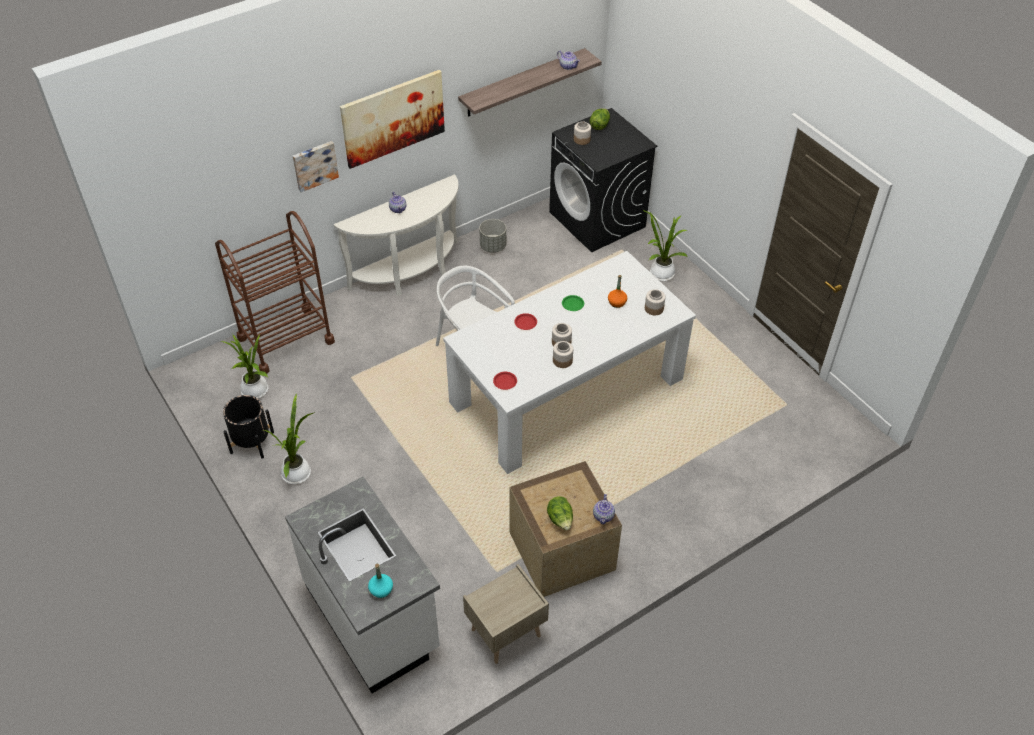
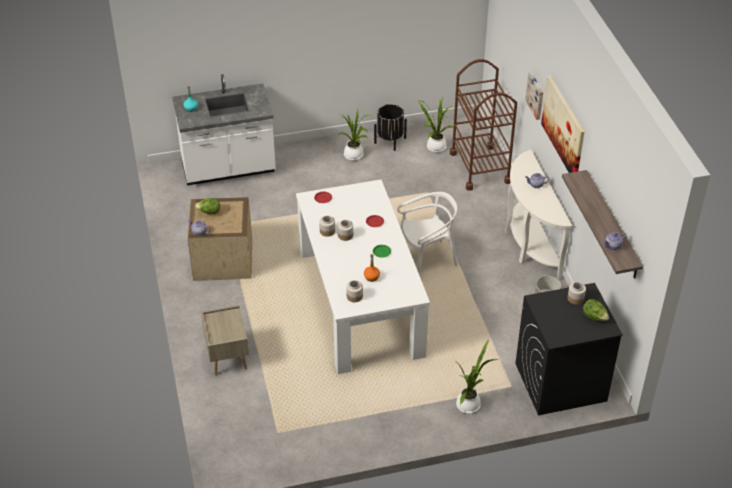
camera: 110 degrees right, 5 degrees down
beige nightstand [463,564,549,664] -> beige nightstand moved to [201,305,249,375]

